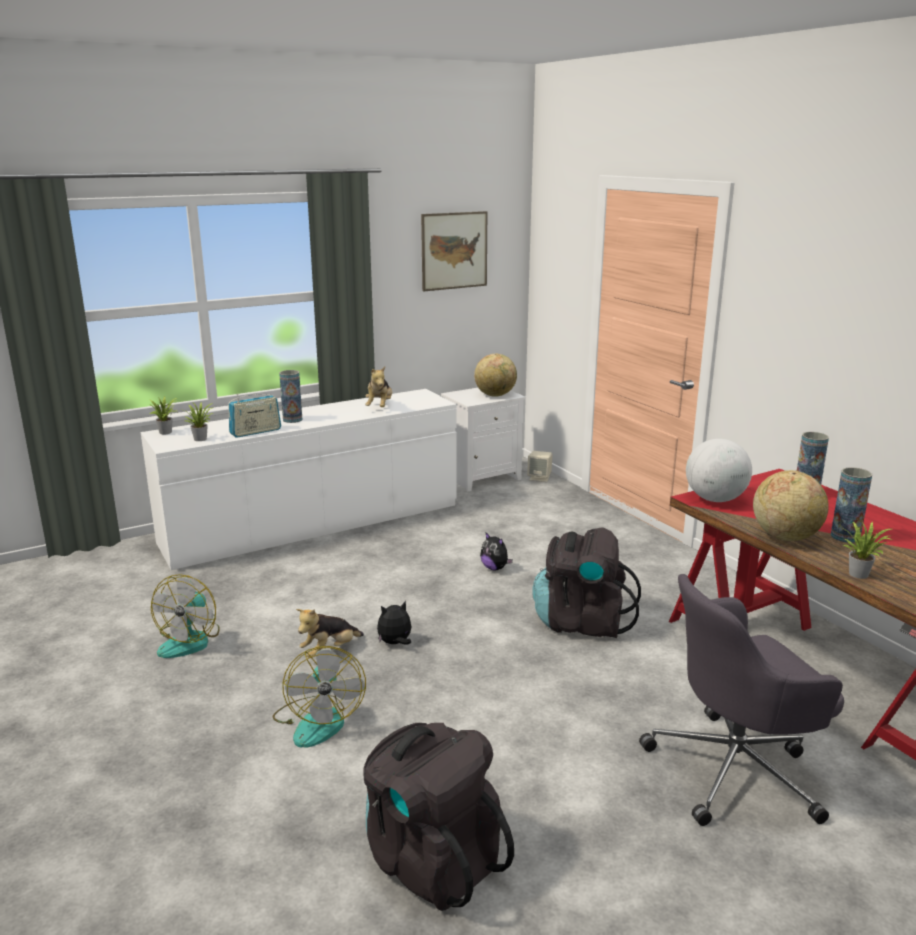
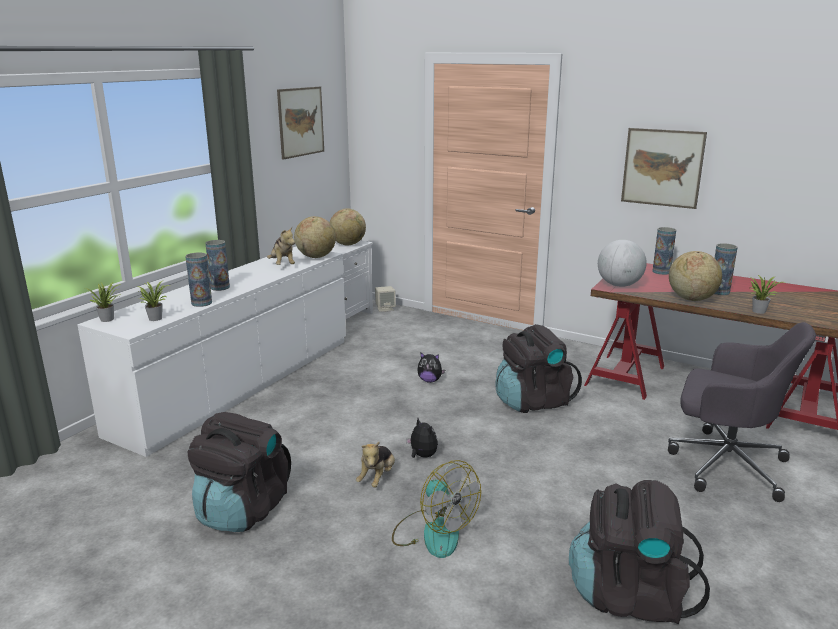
camera: 30 degrees left, 0 degrees up
fan [151,574,220,658] -> black backpack [187,412,291,532]
radio [228,394,281,438] -> vase [185,252,212,307]
plush toy [377,601,411,645] -> plush toy turned 105 degrees clockwise [406,418,438,458]
grey office chair [639,574,844,826] -> grey office chair turned 105 degrees counterclockwise [668,322,816,502]
none -> globe [294,216,336,258]
none -> picture [621,128,707,209]

